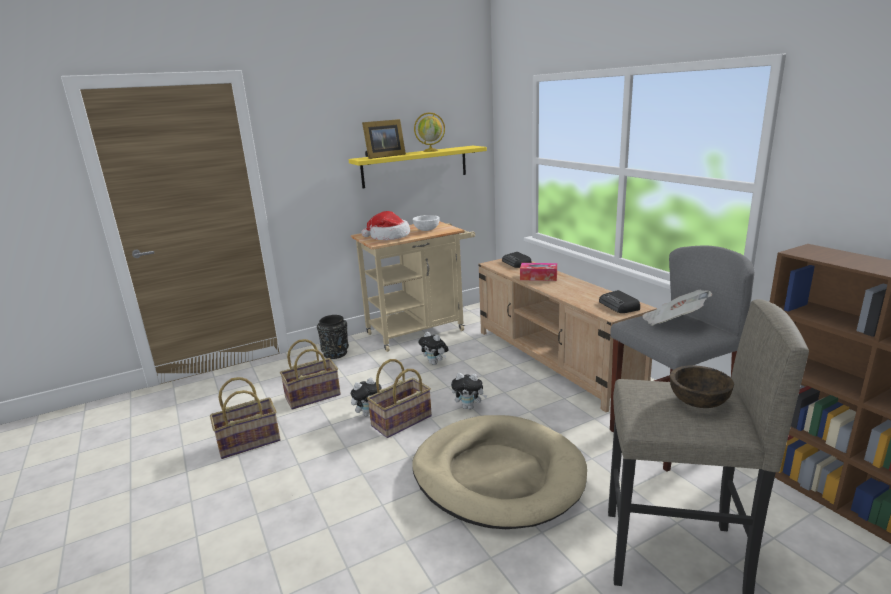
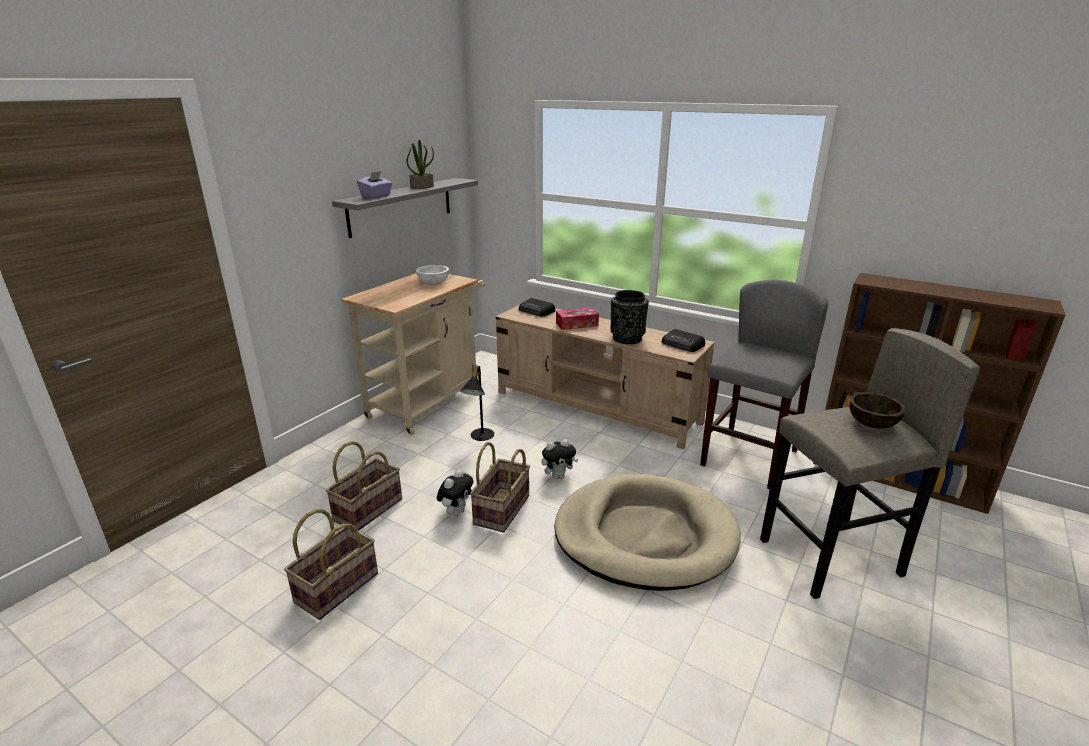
camera: 30 degrees left, 5 degrees up
black vase [317,315,349,359] -> black vase moved to [610,290,649,344]
yellow shelf [348,146,487,189] -> grey shelf [332,178,478,238]
hat [361,211,410,240] -> none
picture frame [362,119,406,159] -> purple tissue box [357,171,392,199]
globe [414,112,445,152] -> potted plant [407,140,434,189]
plush toy [418,332,449,365] -> black table lamp [460,365,494,441]
newspaper [642,290,712,326] -> none

